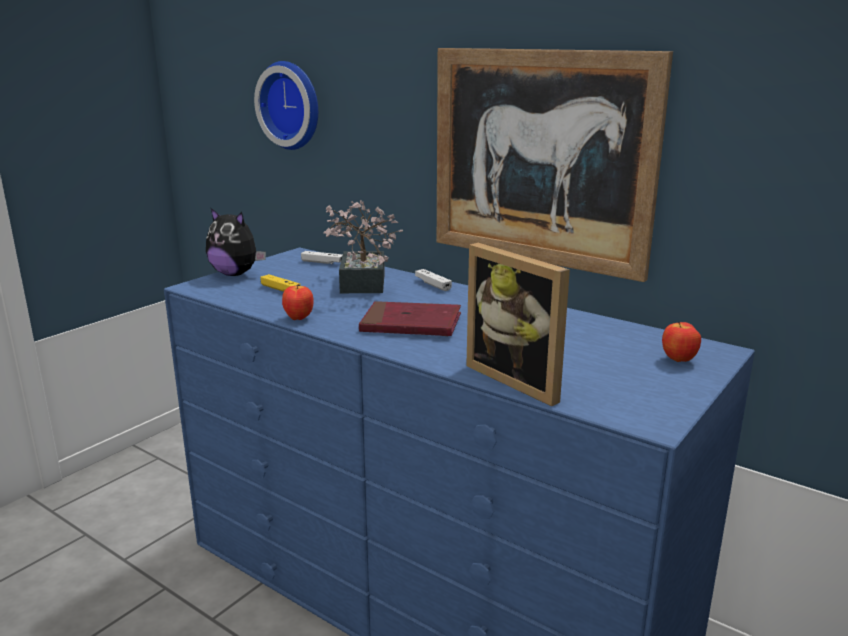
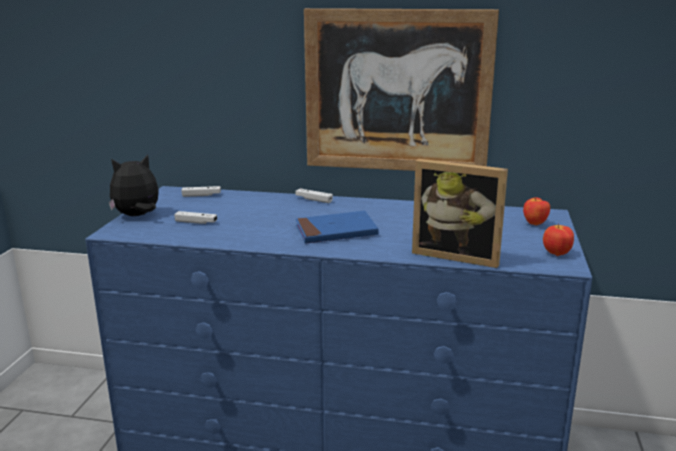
camera: 25 degrees left, 0 degrees up
plush toy [206,208,266,276] -> plush toy turned 150 degrees clockwise [108,155,159,216]
wall clock [254,61,318,150] -> none
yellow game controller [260,274,301,292] -> white game controller [174,211,217,224]
apple [282,284,314,320] -> apple moved to [543,223,574,256]
potted plant [324,200,403,293] -> none
red book [359,301,461,336] -> blue book [296,211,379,244]

